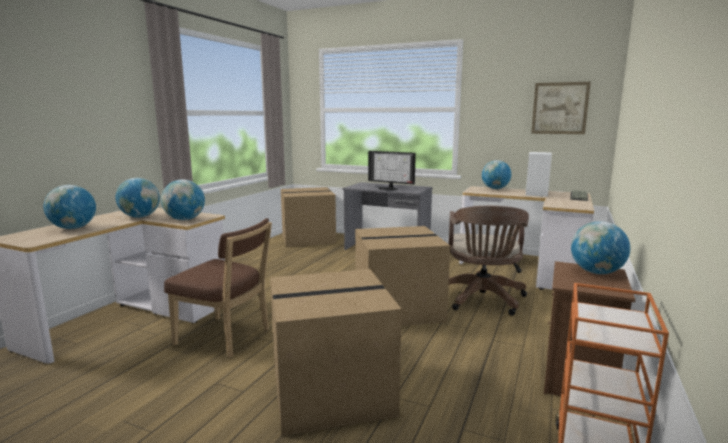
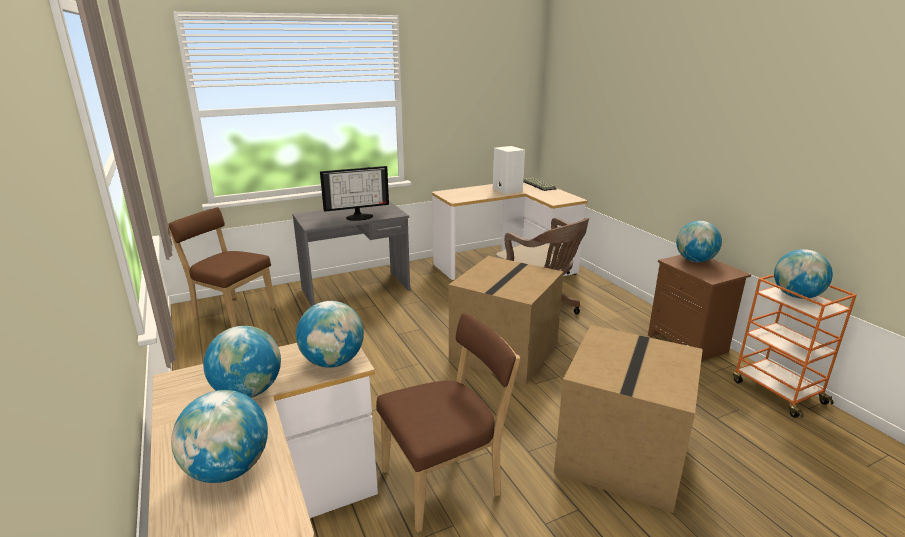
camera: 50 degrees left, 10 degrees up
cardboard box [281,187,336,247] -> brown chair [168,207,276,327]
globe [482,160,511,189] -> globe moved to [774,249,833,299]
picture [531,82,591,134] -> none

